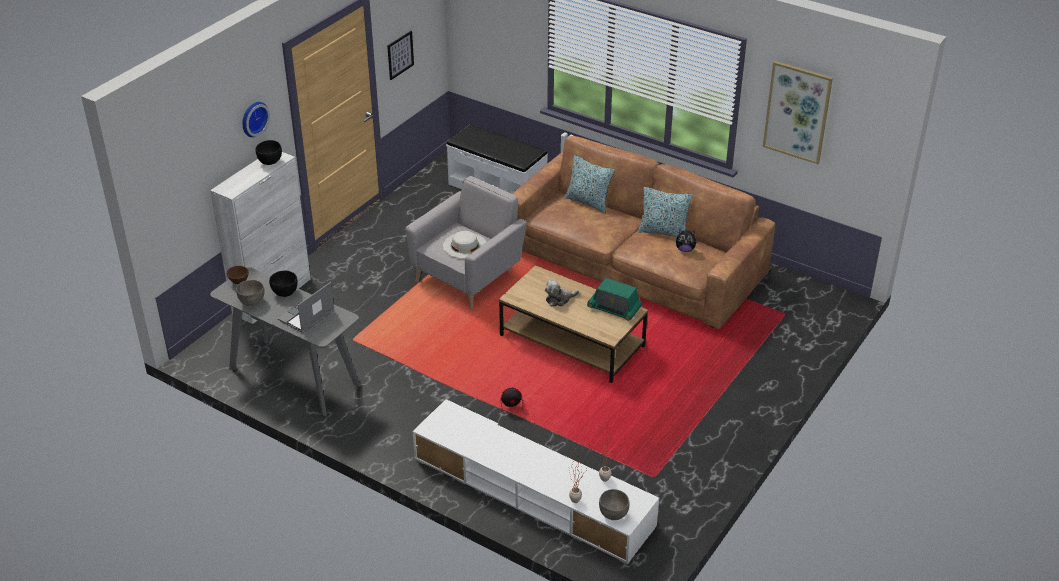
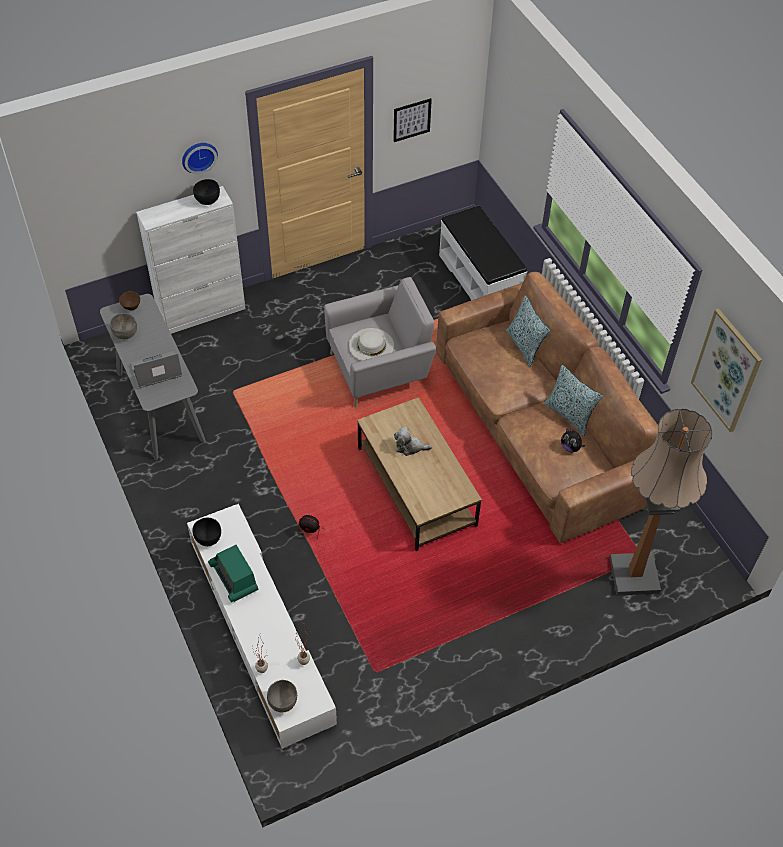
camera: 30 degrees right, 15 degrees up
black bowl [269,271,298,297] -> black bowl moved to [192,518,221,546]
radio [587,278,642,320] -> radio moved to [208,545,259,602]
none -> floor lamp [610,409,713,596]

